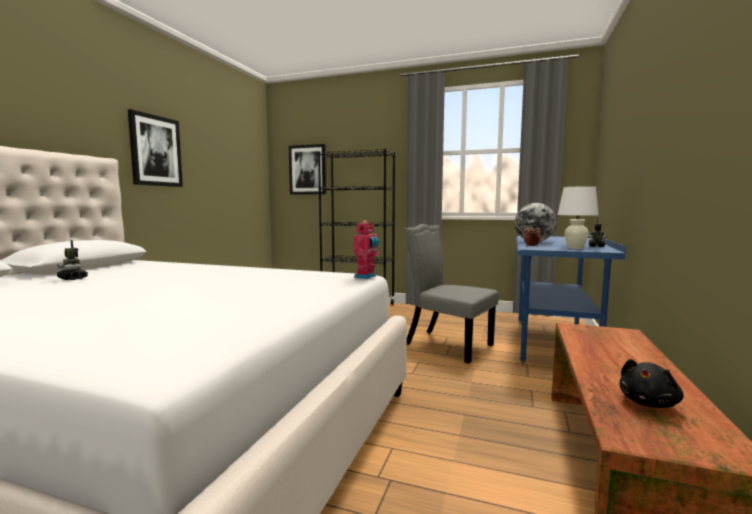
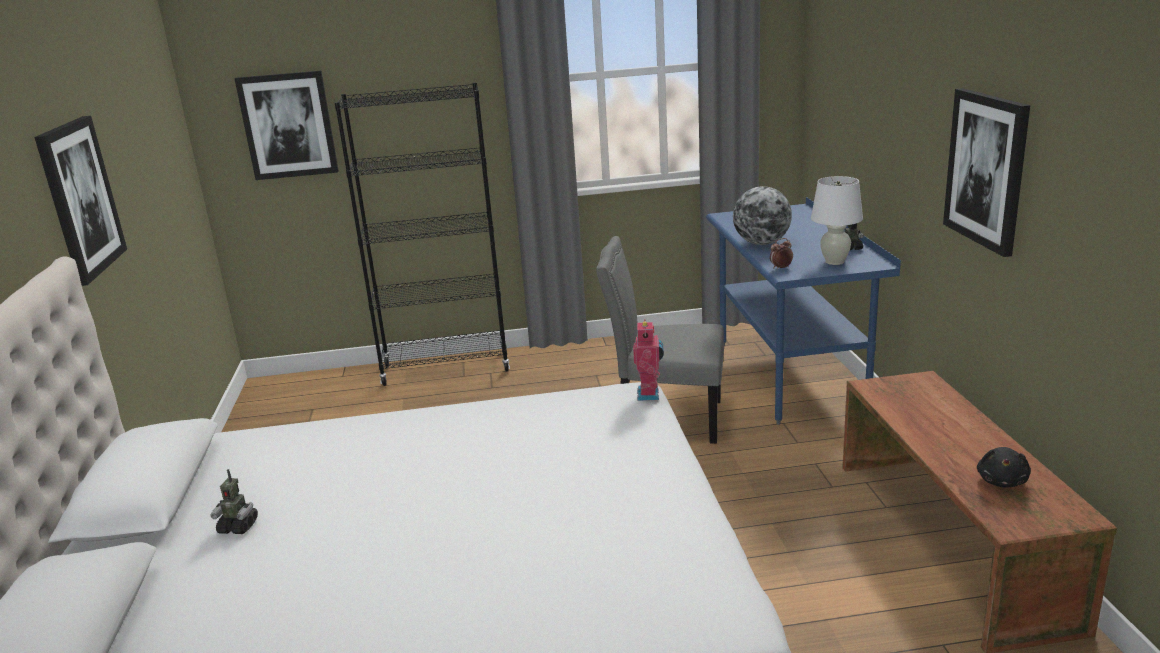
camera: 25 degrees left, 15 degrees up
none -> picture [943,88,1030,257]

